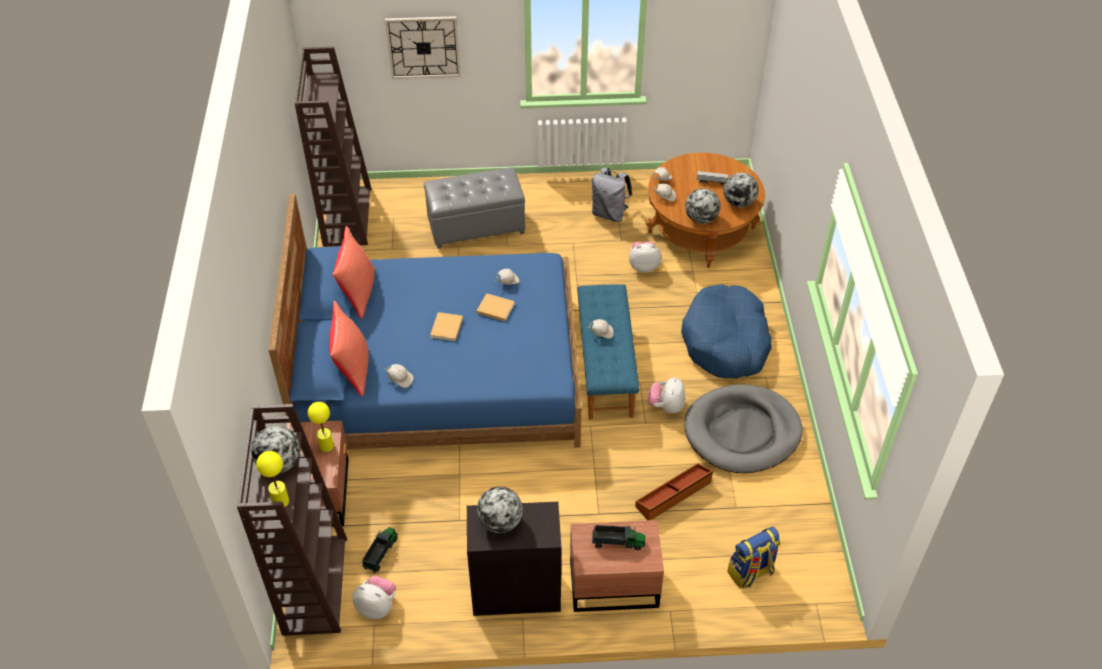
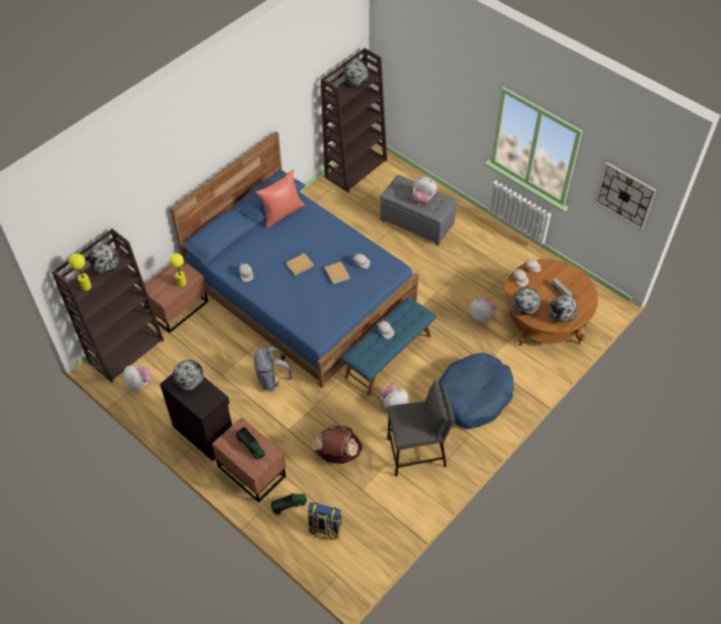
camera: 45 degrees right, 5 degrees up
red pillow [329,300,369,396] -> none
toy truck [362,527,398,573] -> toy truck moved to [271,493,307,515]
wall clock [385,16,461,79] -> wall clock moved to [594,162,656,230]
grey backpack [592,168,632,222] -> grey backpack moved to [254,347,292,391]
brown storage box [635,463,713,520] -> brown backpack [312,425,363,464]
grey dog bed [684,384,803,473] -> grey stool [387,380,455,476]
none -> globe [343,60,369,86]
none -> plush toy [413,177,437,204]

